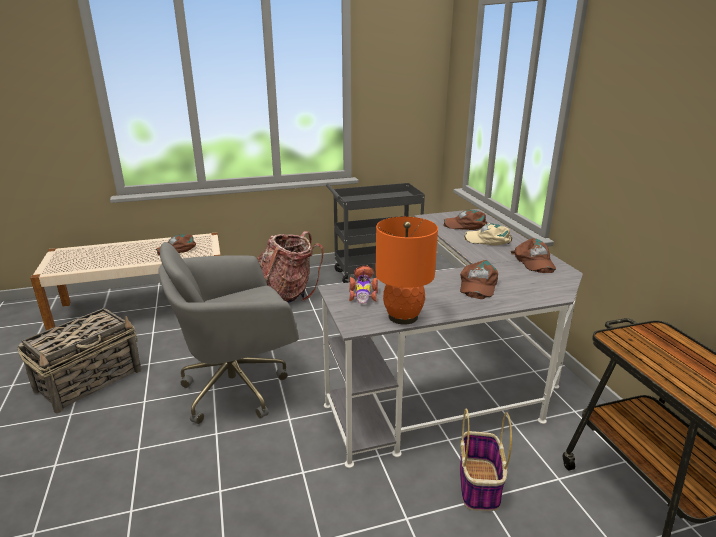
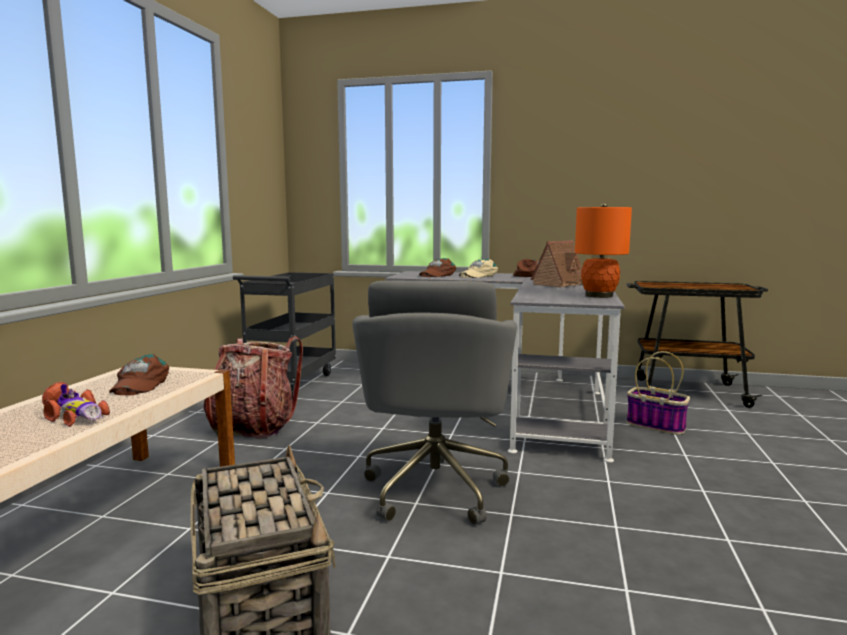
camera: 60 degrees left, 15 degrees down
toy car [349,265,378,304] -> toy car moved to [42,382,110,427]
brown cap [460,260,498,299] -> toy house [531,240,583,287]

